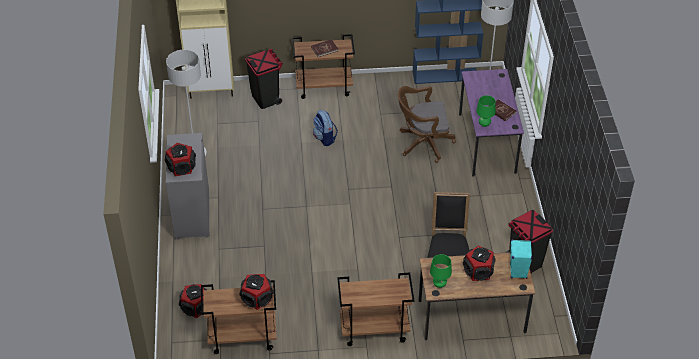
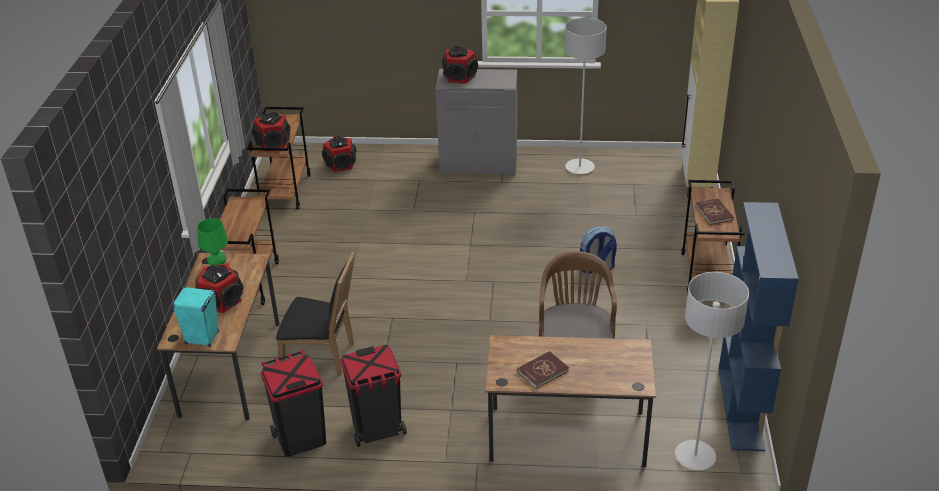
camera: 100 degrees right, 10 degrees down
black trash can [245,49,283,109] -> black trash can moved to [340,345,407,447]
purple desk [459,69,524,177] -> brown desk [485,335,656,468]
green table lamp [476,95,496,127] -> none

